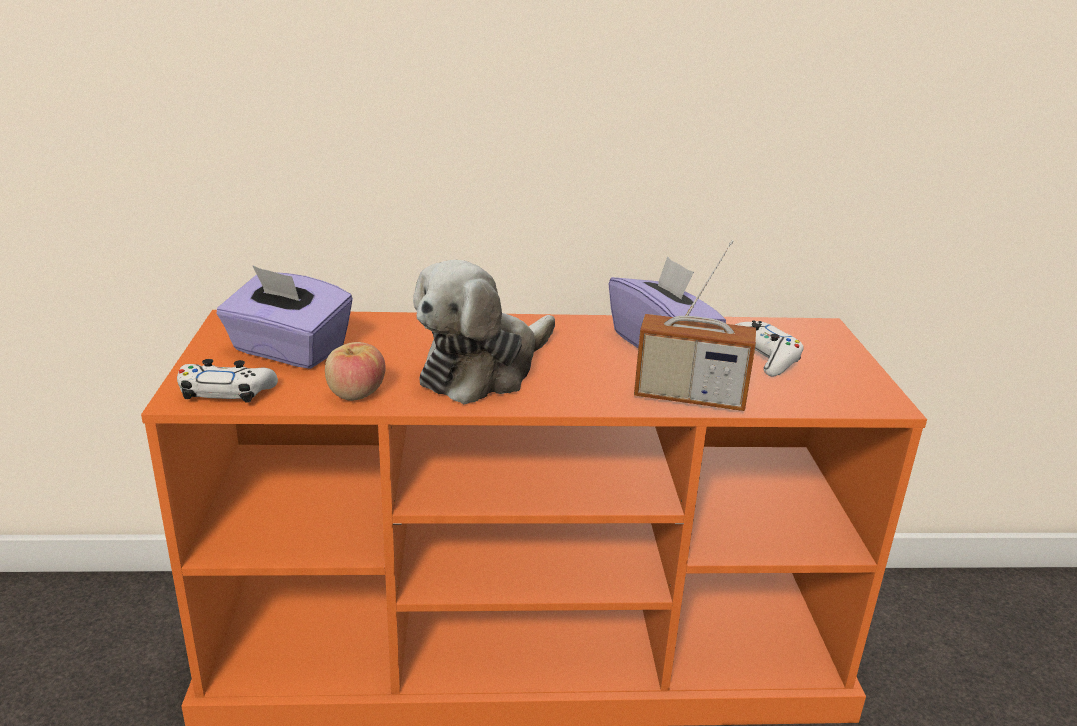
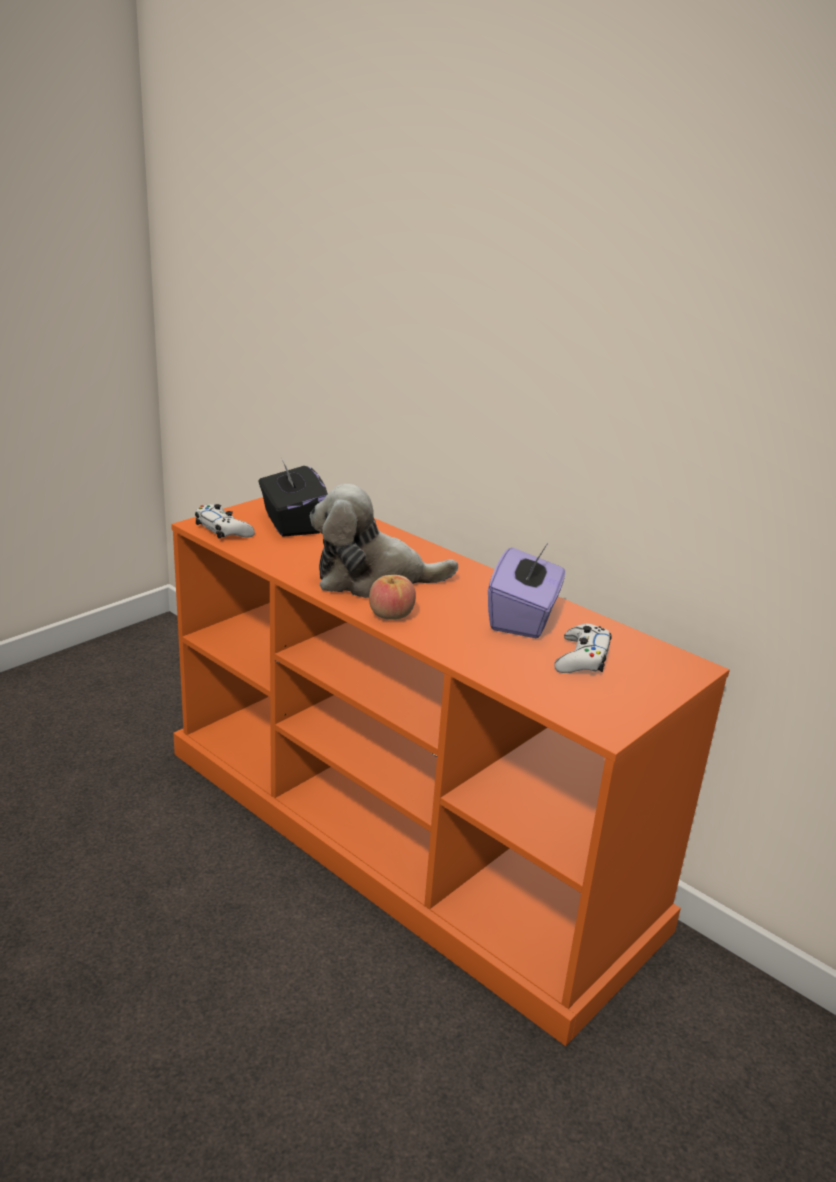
camera: 45 degrees right, 0 degrees up
purple tissue box [216,265,353,369] -> black tissue box [259,457,328,537]
apple [325,342,386,401] -> apple moved to [369,575,416,620]
radio [634,240,756,411] -> none

